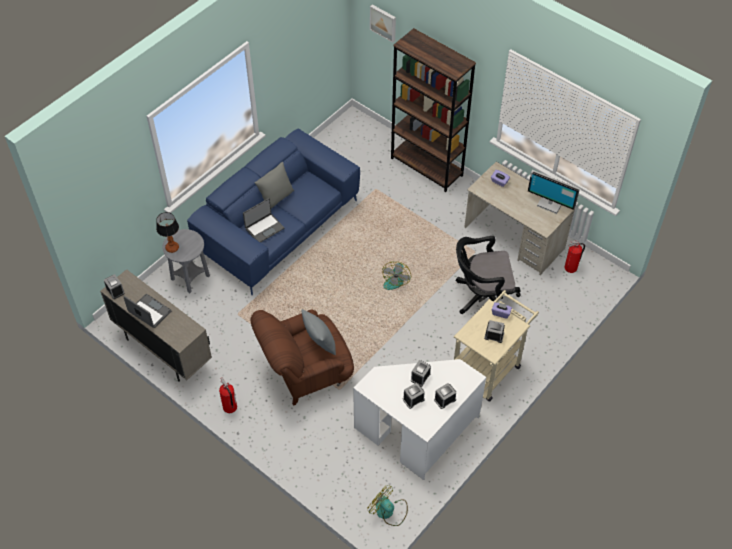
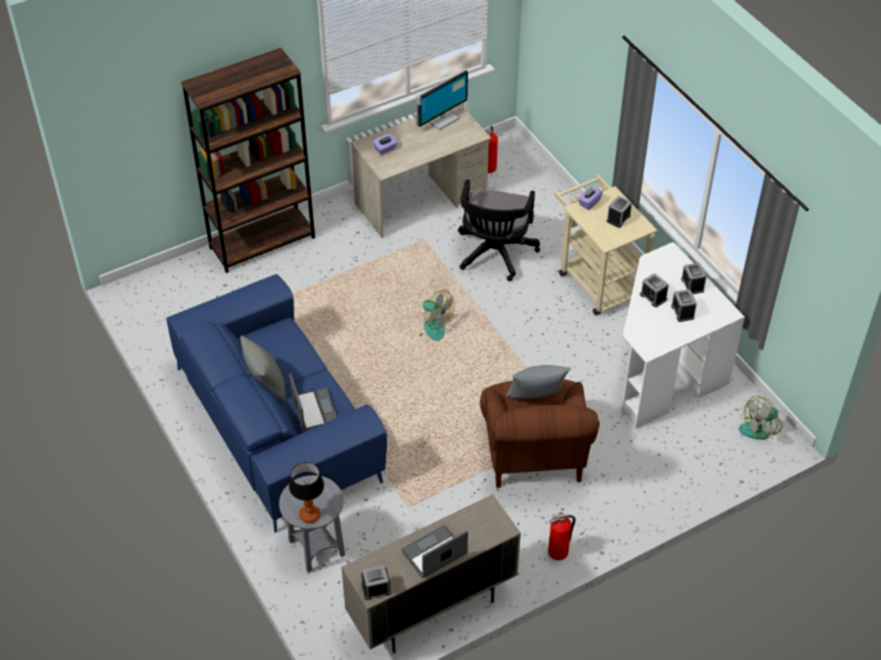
camera: 70 degrees left, 5 degrees down
picture [370,4,396,43] -> none

